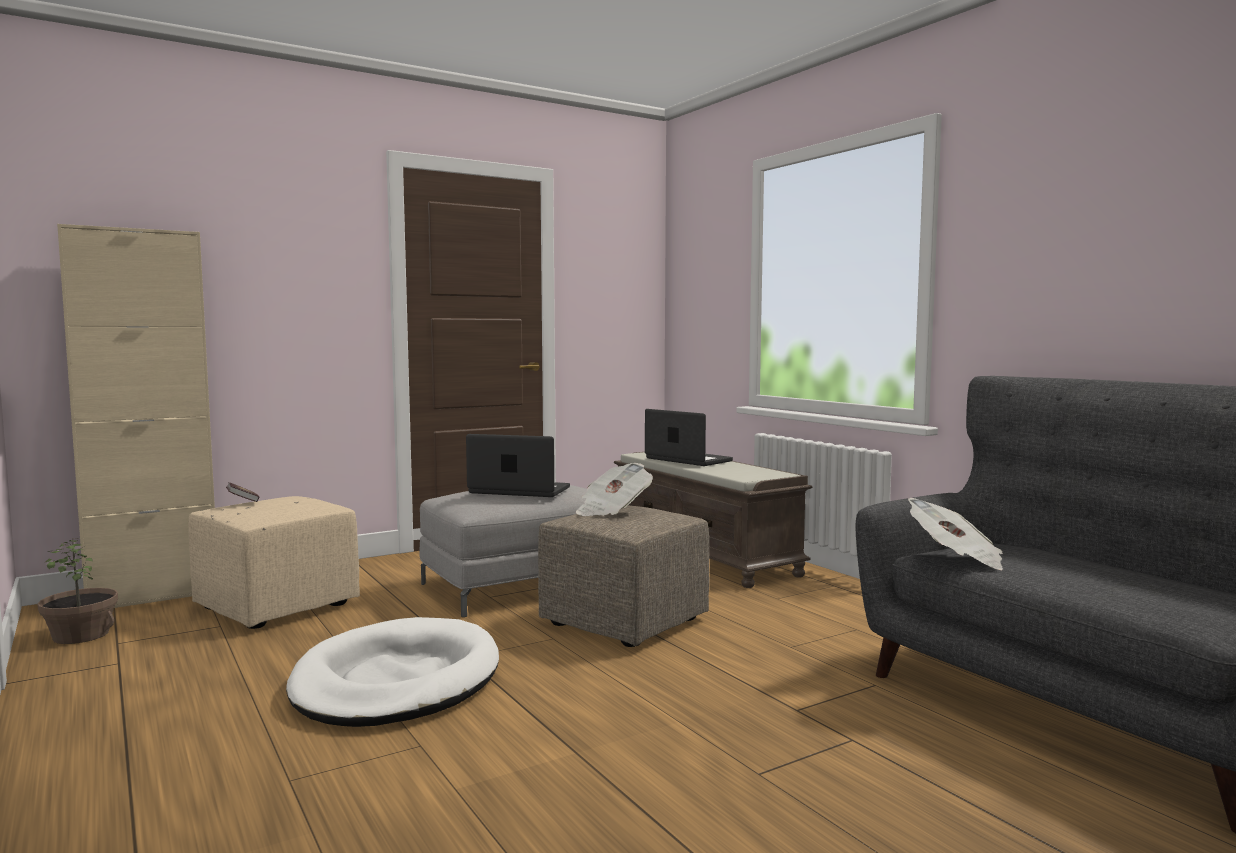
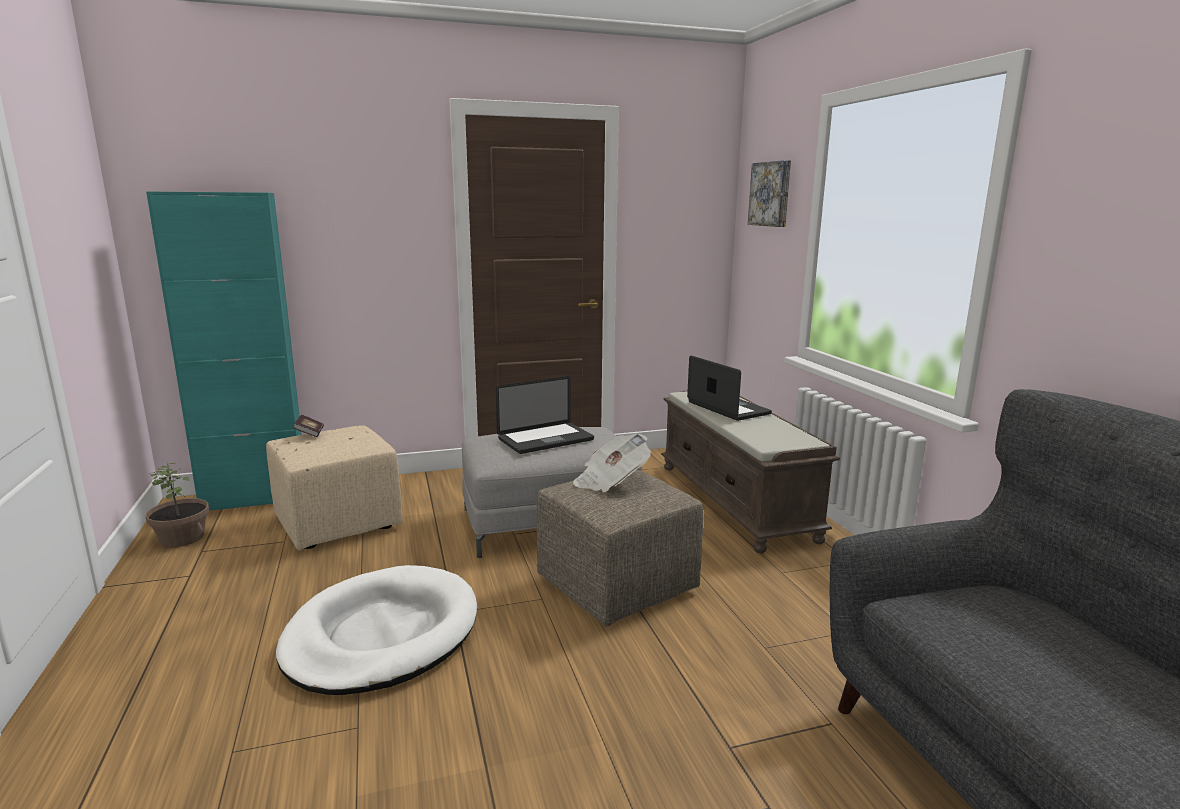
camera: 15 degrees right, 10 degrees up
beige cabinet [57,224,215,608] -> turquoise cabinet [146,191,302,511]
laptop [466,434,570,497] -> laptop turned 120 degrees clockwise [496,376,594,454]
newspaper [908,498,1003,570] -> none
none -> picture [748,160,791,227]

